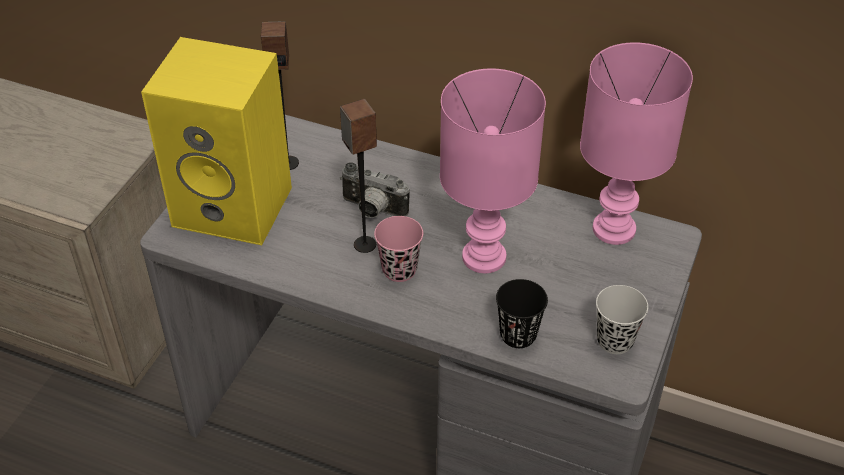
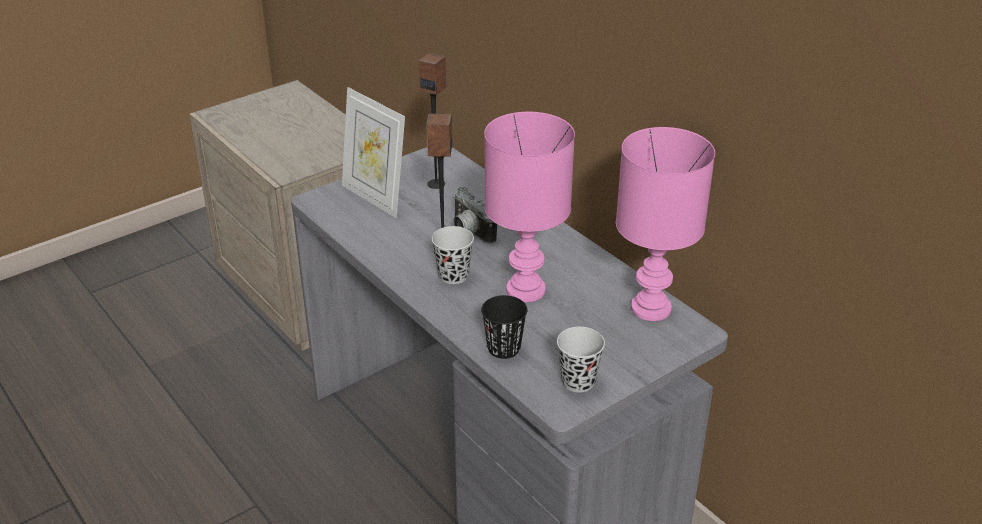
camera: 30 degrees right, 10 degrees down
yellow speaker [141,37,292,245] -> picture frame [342,87,405,218]
pink cup [374,216,423,282] -> black cup [432,226,474,284]

